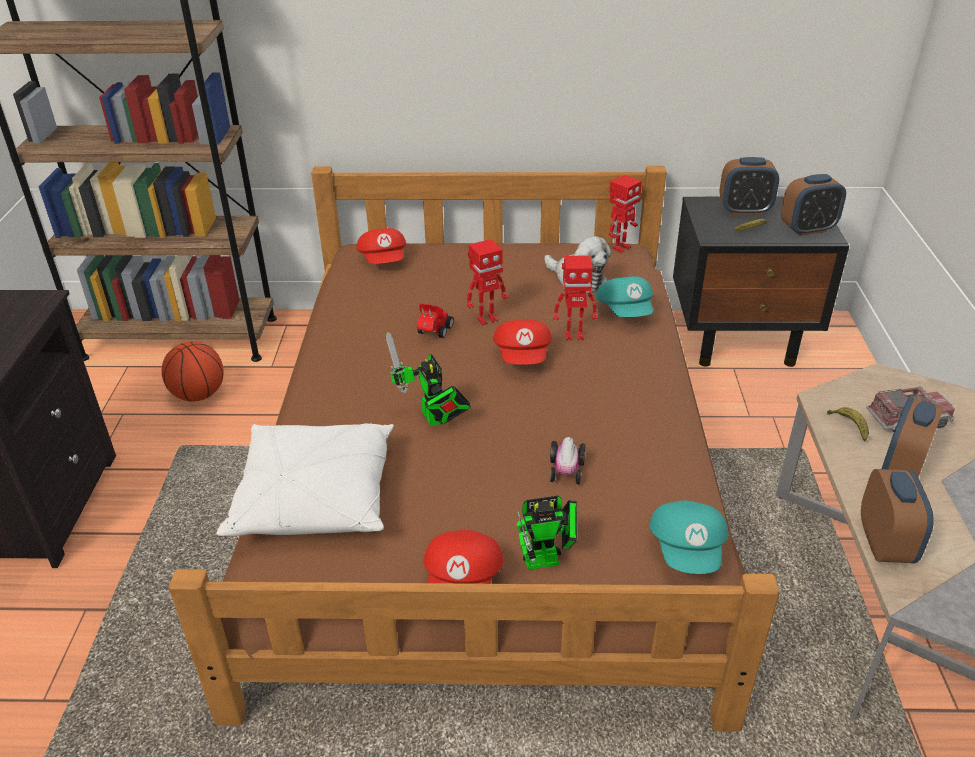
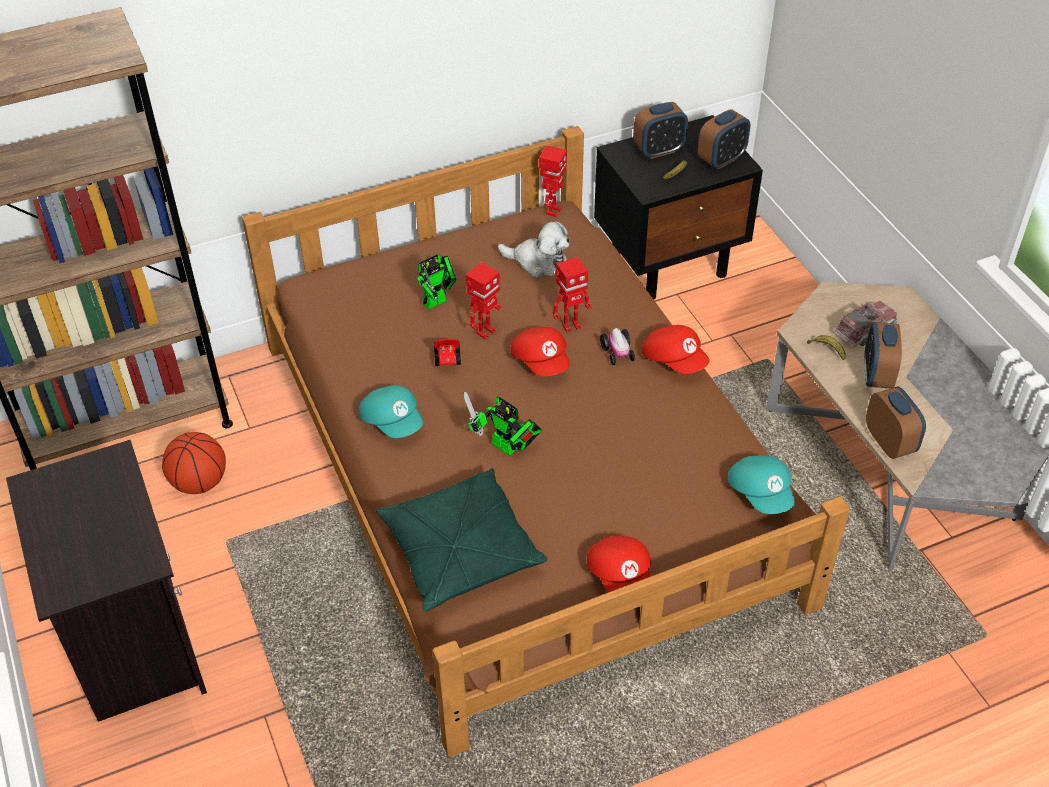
camera: 25 degrees left, 10 degrees up
white pillow [217,423,394,536] -> green pillow [376,468,548,611]
red cap [356,228,406,264] -> red cap moved to [642,325,709,374]
toy robot [517,496,577,570] -> toy robot moved to [417,254,456,309]
toy car [550,437,586,485] -> toy car moved to [600,328,635,365]
turquoise cap [596,276,653,317] -> turquoise cap moved to [359,385,423,438]

